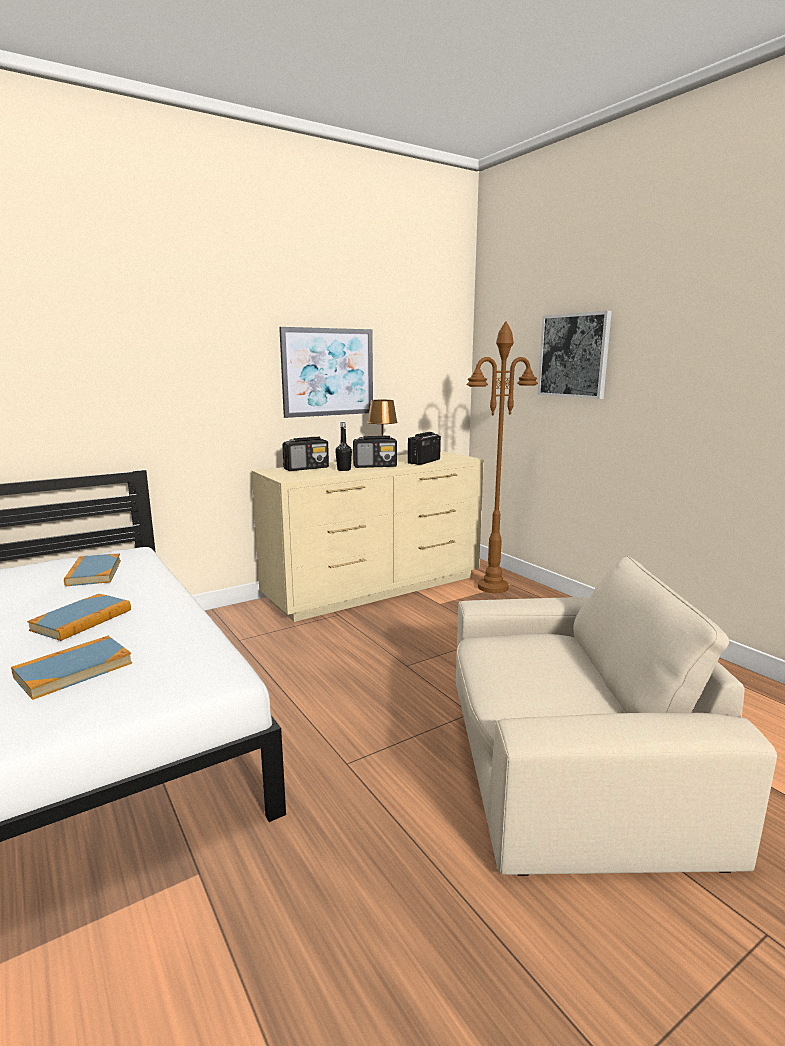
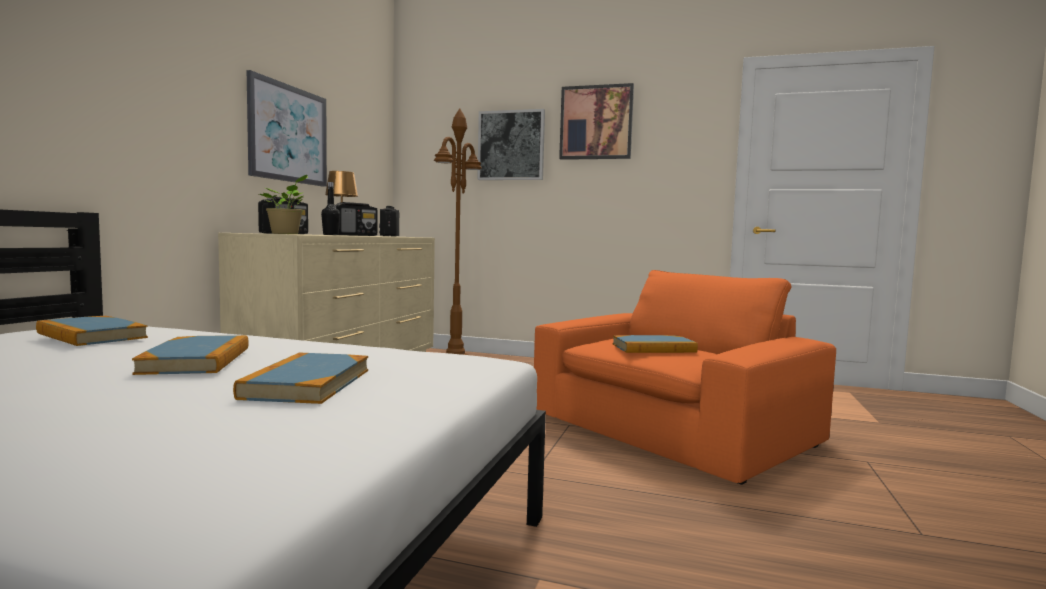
camera: 40 degrees left, 10 degrees down
beige armchair [456,556,777,876] -> orange armchair [534,270,836,485]
none -> potted plant [259,175,308,234]
none -> picture [559,83,634,160]
none -> book [613,335,698,353]

